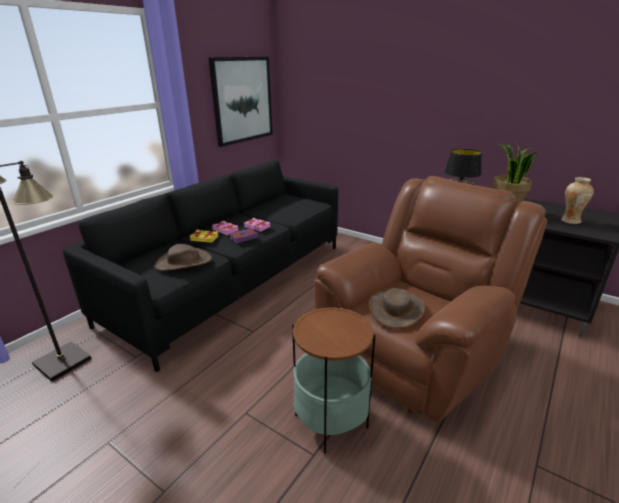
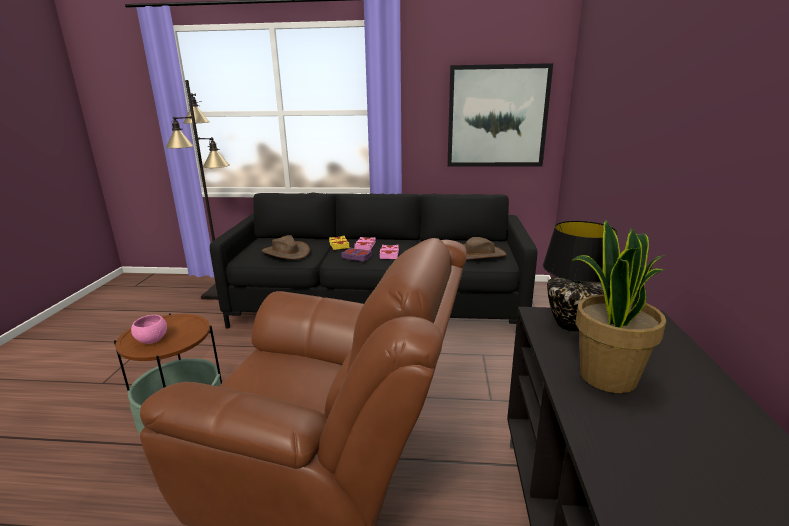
camera: 60 degrees right, 5 degrees down
brown hat [369,288,426,329] -> brown hat moved to [463,237,507,259]
vase [561,177,594,224] -> none
none -> pink bowl [131,315,167,344]

